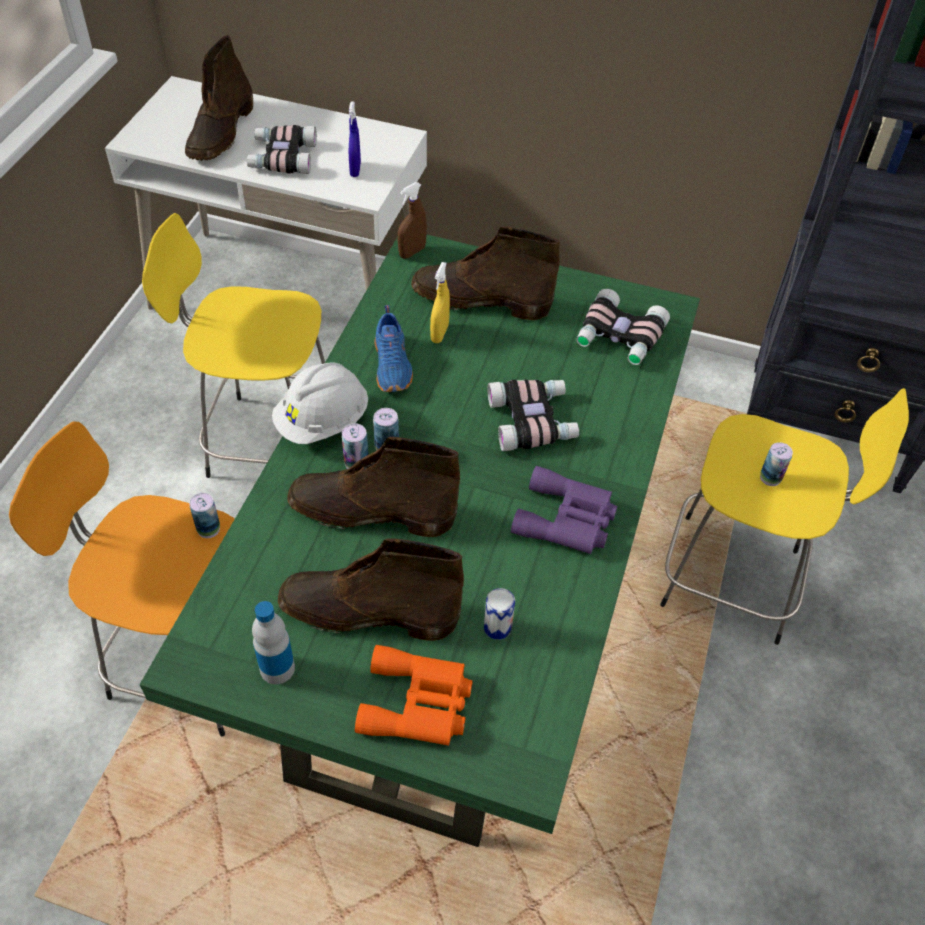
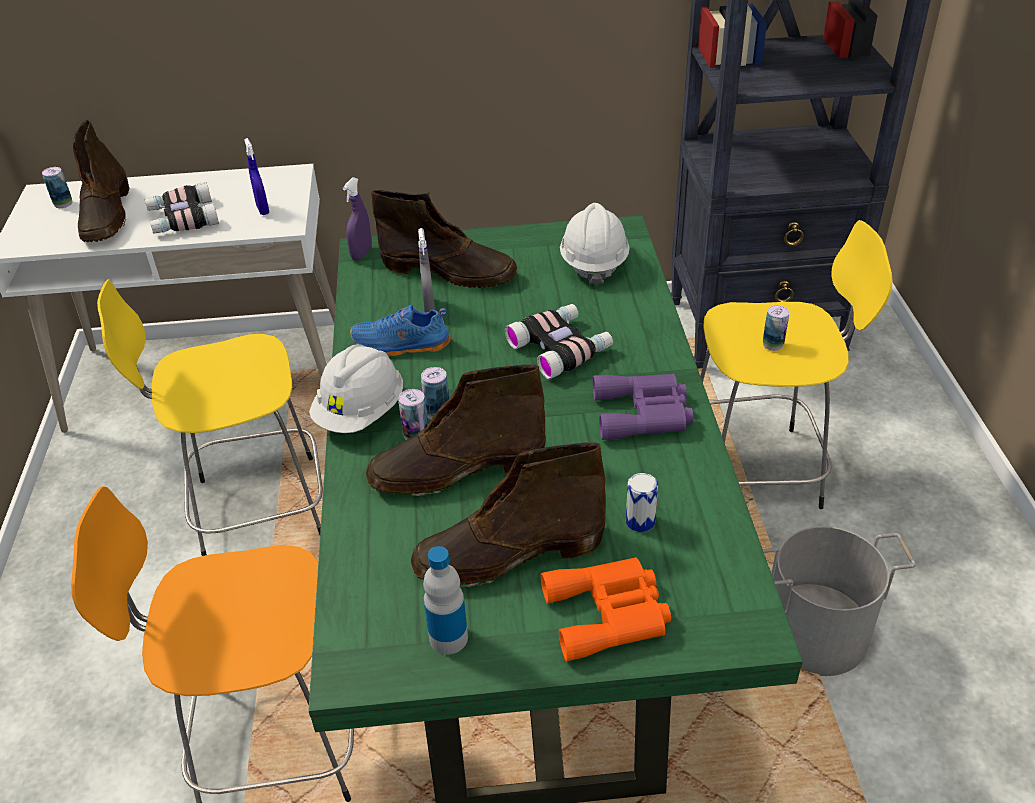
camera: 20 degrees left, 10 degrees down
can [189,493,220,538] -> can moved to [42,167,73,208]
blue shoe [374,305,413,392] -> blue shoe turned 120 degrees clockwise [350,305,451,357]
brown spray bottle [398,182,427,259] -> purple spray bottle [343,177,372,260]
brown boot [411,226,560,320] -> brown boot turned 150 degrees counterclockwise [371,190,517,288]
yellow spray bottle [430,262,450,343] -> grey spray bottle [418,228,435,312]
binoculars [576,289,670,365] -> white hard hat [560,203,630,286]
none -> grey bucket [763,526,916,676]

